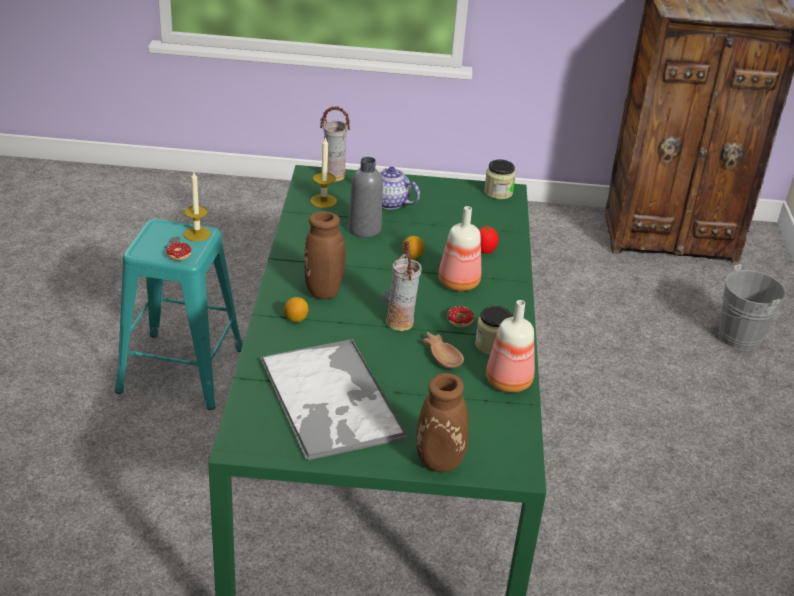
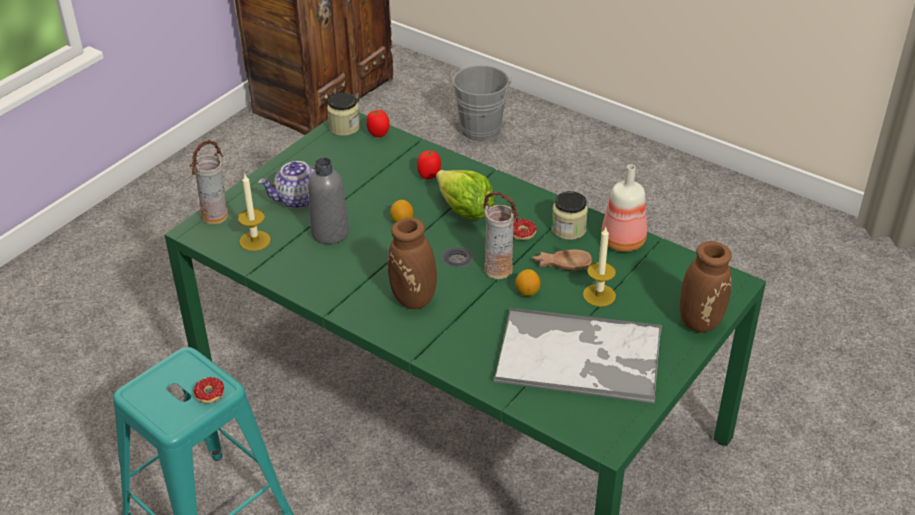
camera: 55 degrees left, 5 degrees up
candle [184,172,211,241] -> candle moved to [583,227,616,307]
lemon [284,297,308,323] -> lemon moved to [515,269,540,296]
bottle [438,206,481,291] -> lettuce [436,170,495,220]
none -> tomato [367,110,390,137]

